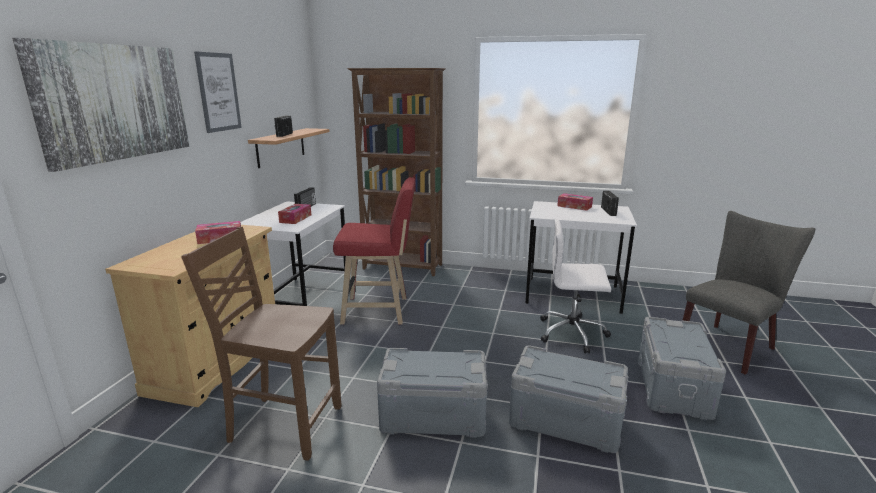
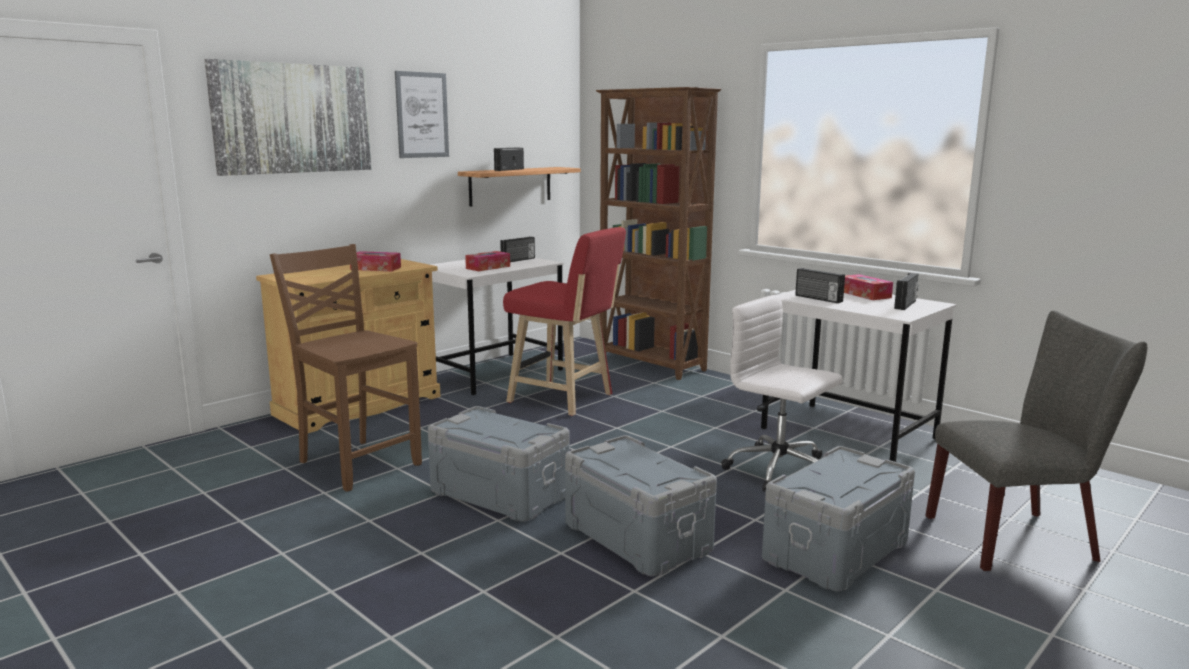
camera: 30 degrees right, 5 degrees down
none -> radio [795,268,845,303]

